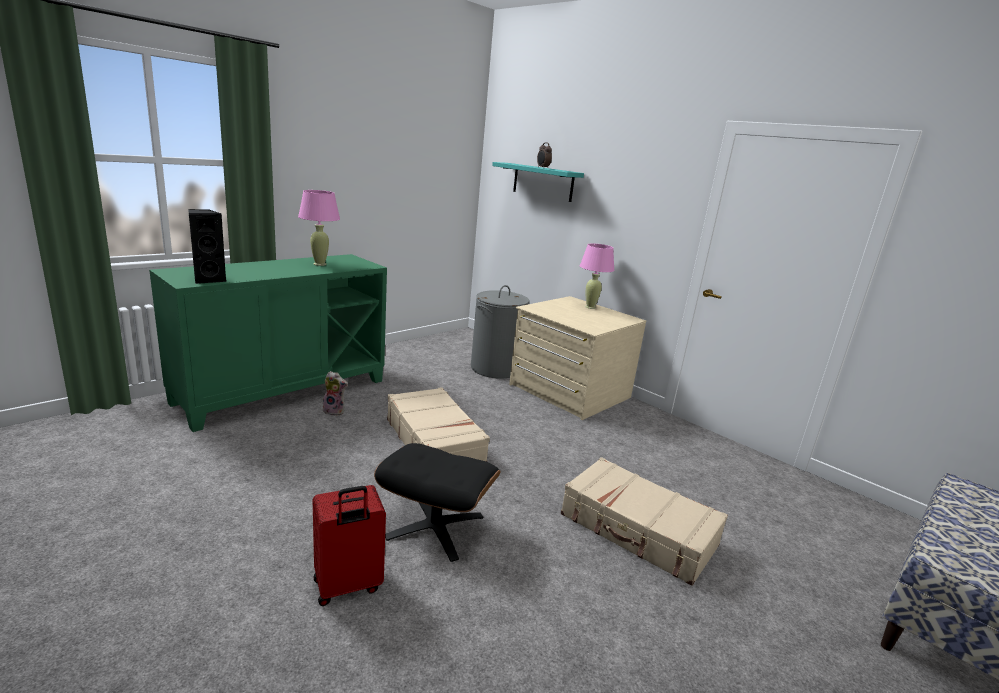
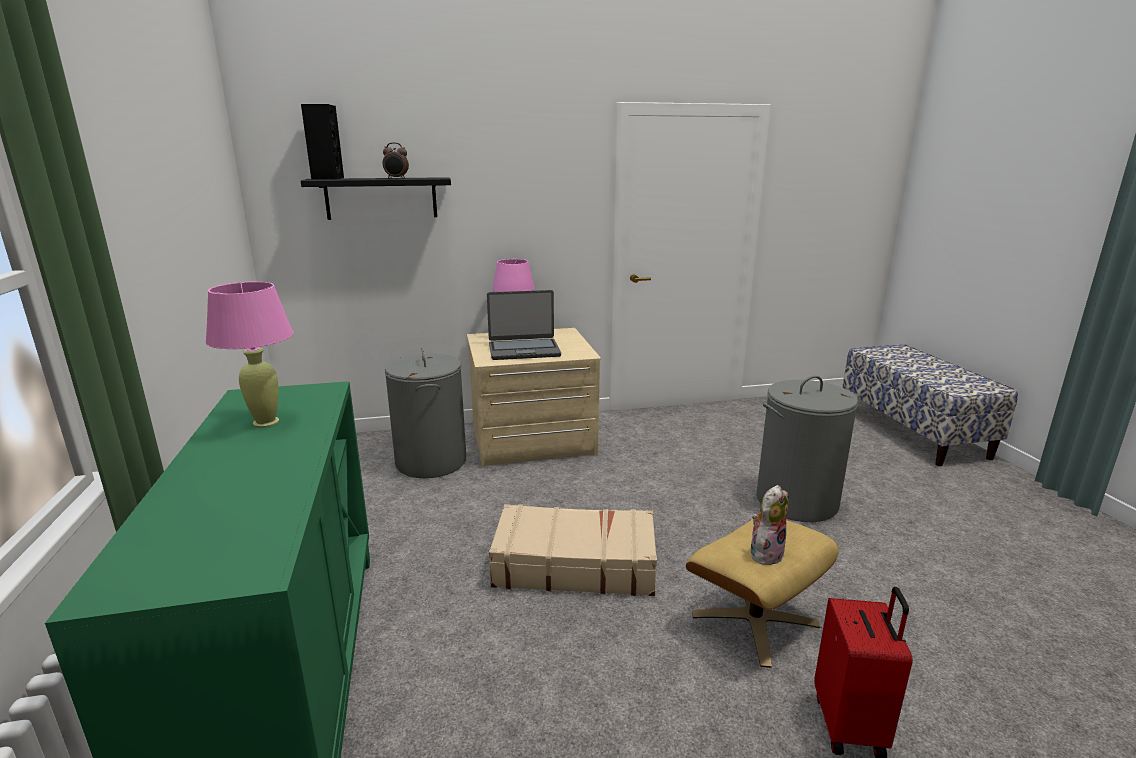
camera: 55 degrees left, 0 degrees up
black speaker [189,209,226,284] -> black speaker moved to [301,104,344,180]
plush toy [323,371,348,416] -> plush toy moved to [751,485,789,565]
black ottoman [374,443,501,562] -> beige ottoman [686,519,839,668]
turquoise shelf [492,162,584,202] -> black shelf [301,177,451,220]
beige suitcase [561,457,728,586] -> grey laundry basket [756,376,858,522]
none -> laptop [487,290,561,360]

